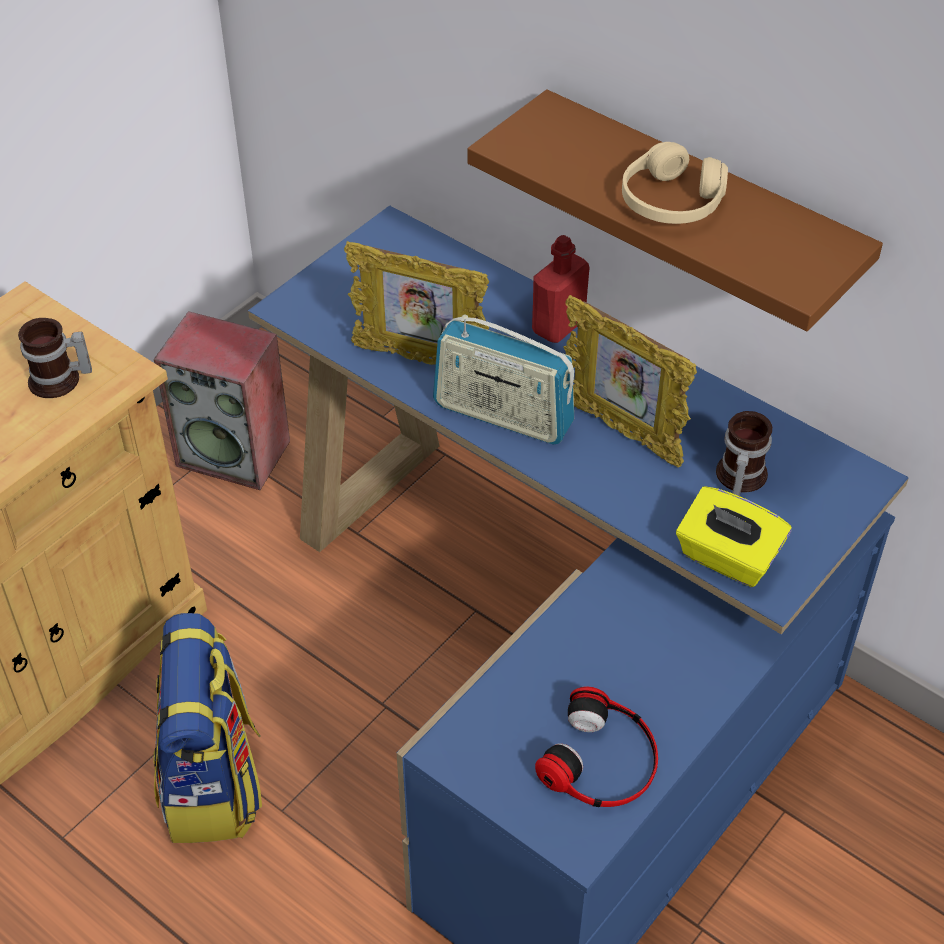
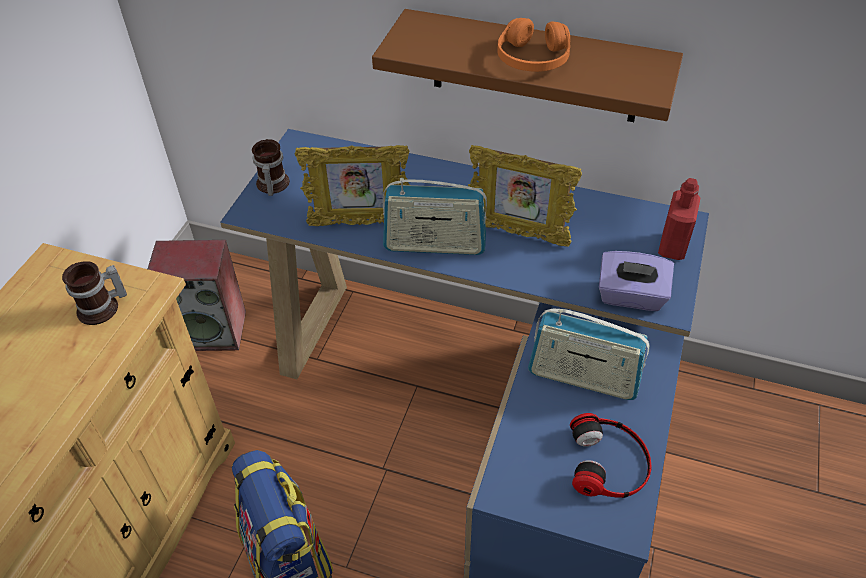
camera: 20 degrees left, 0 degrees up
red bottle [532,235,589,343] -> red bottle moved to [658,178,700,260]
beige headphones [622,142,728,224] -> orange headphones [498,18,570,72]
yellow tissue box [676,486,792,587] -> purple tissue box [599,251,674,311]
mug [716,411,772,496] -> mug moved to [252,139,290,196]
none -> radio [528,308,650,400]

